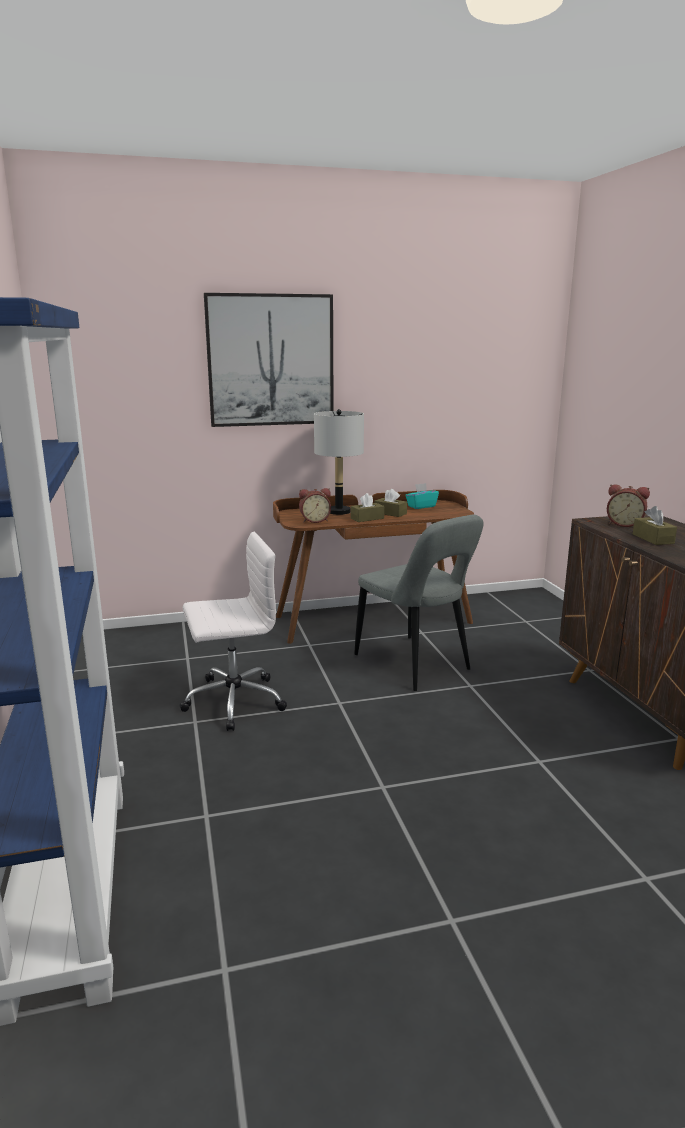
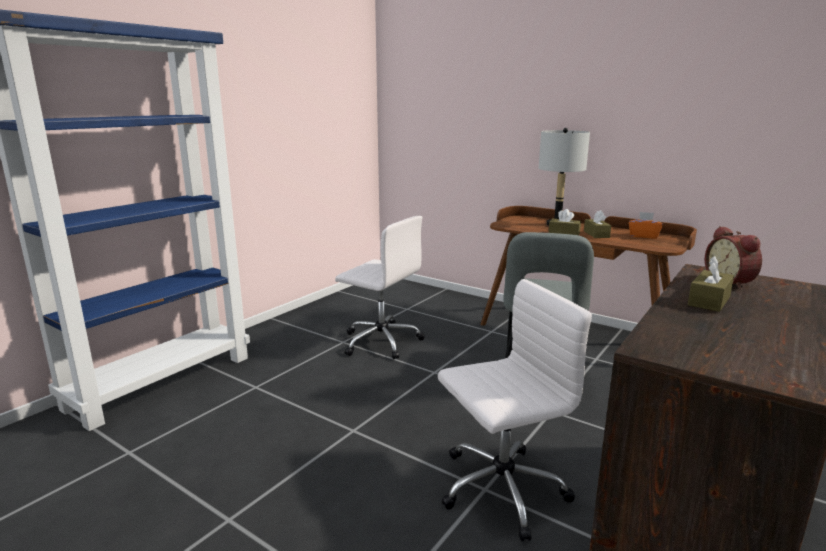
camera: 50 degrees right, 0 degrees up
picture [204,293,334,427] -> none
alarm clock [299,488,331,523] -> none
turquoise tissue box [405,483,439,509] -> orange tissue box [629,212,663,239]
none -> white office chair [438,279,592,542]

